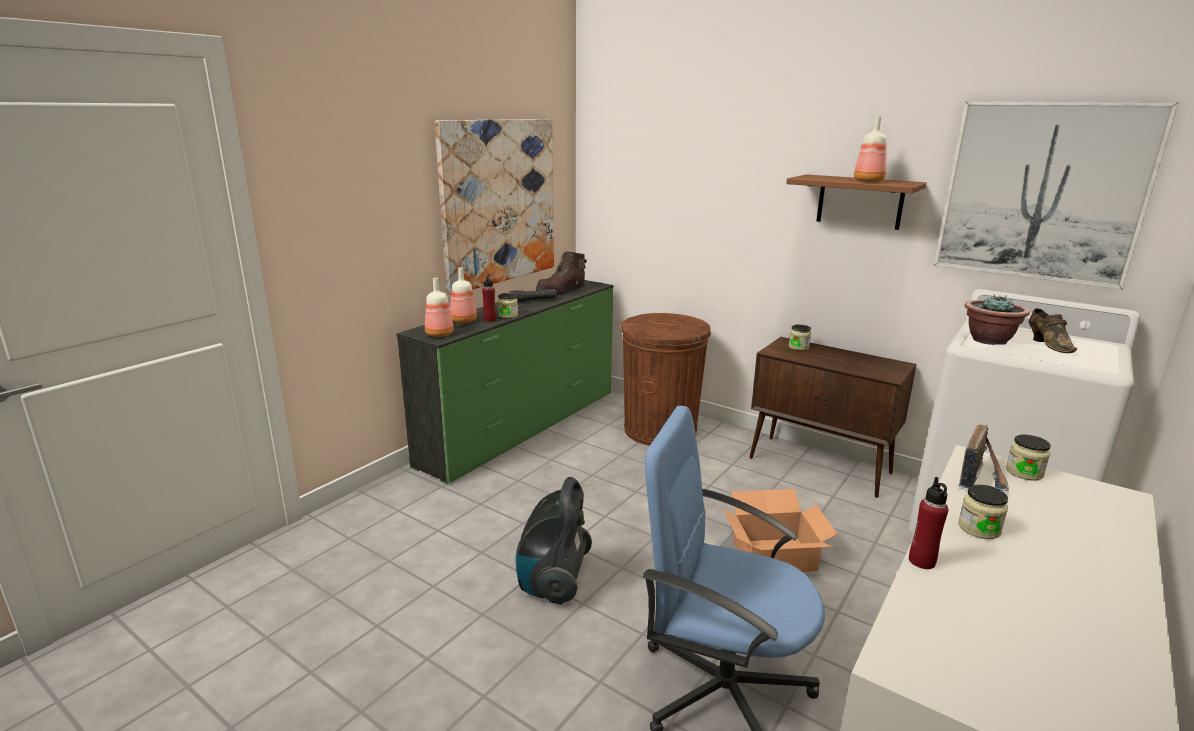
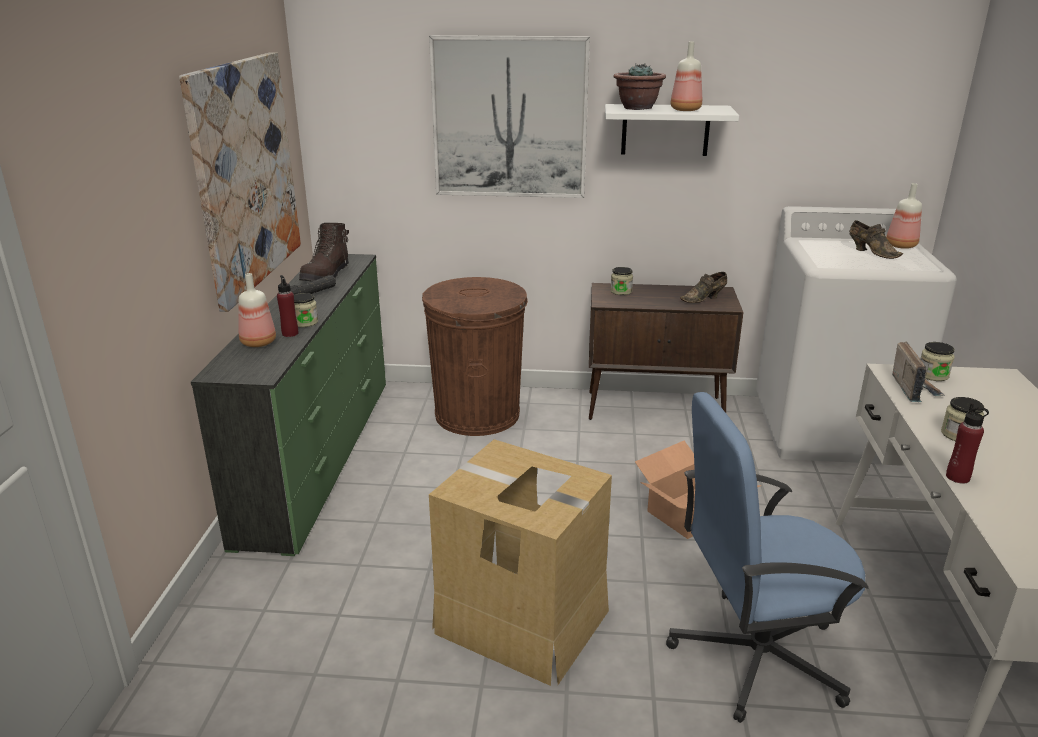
camera: 30 degrees left, 5 degrees up
bottle [425,278,454,337] -> bottle moved to [886,183,922,249]
vacuum cleaner [516,477,592,605] -> cardboard box [429,439,612,686]
brown shelf [786,174,927,230] -> white shelf [605,104,739,156]
picture [933,101,1179,290] -> picture moved to [429,35,590,198]
potted plant [965,294,1030,345] -> potted plant moved to [613,63,666,110]
none -> brown shoe [680,272,727,303]

